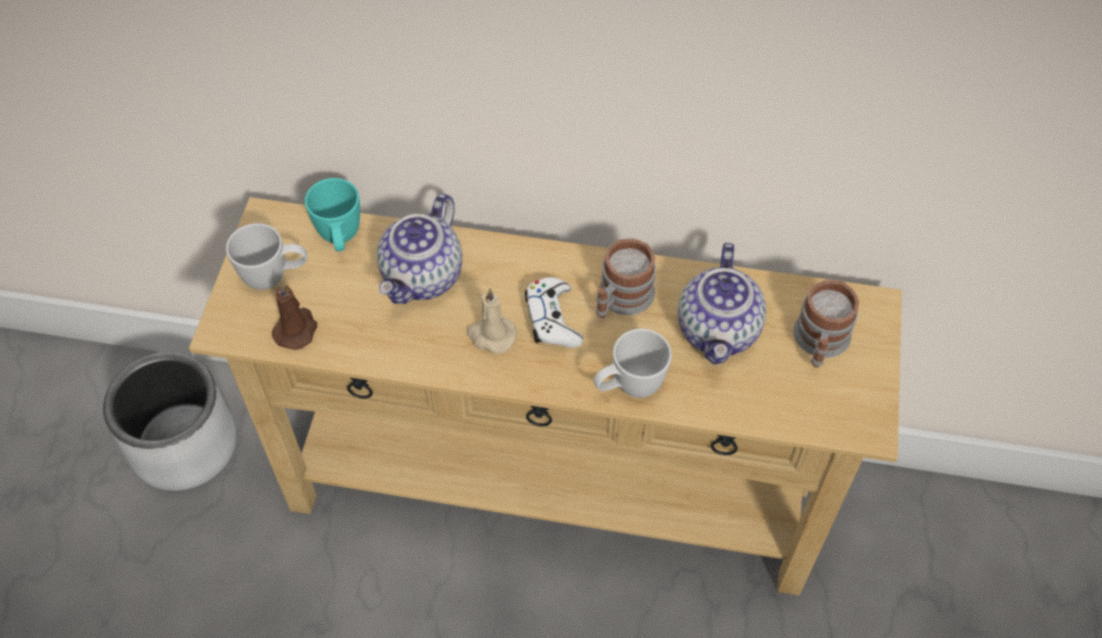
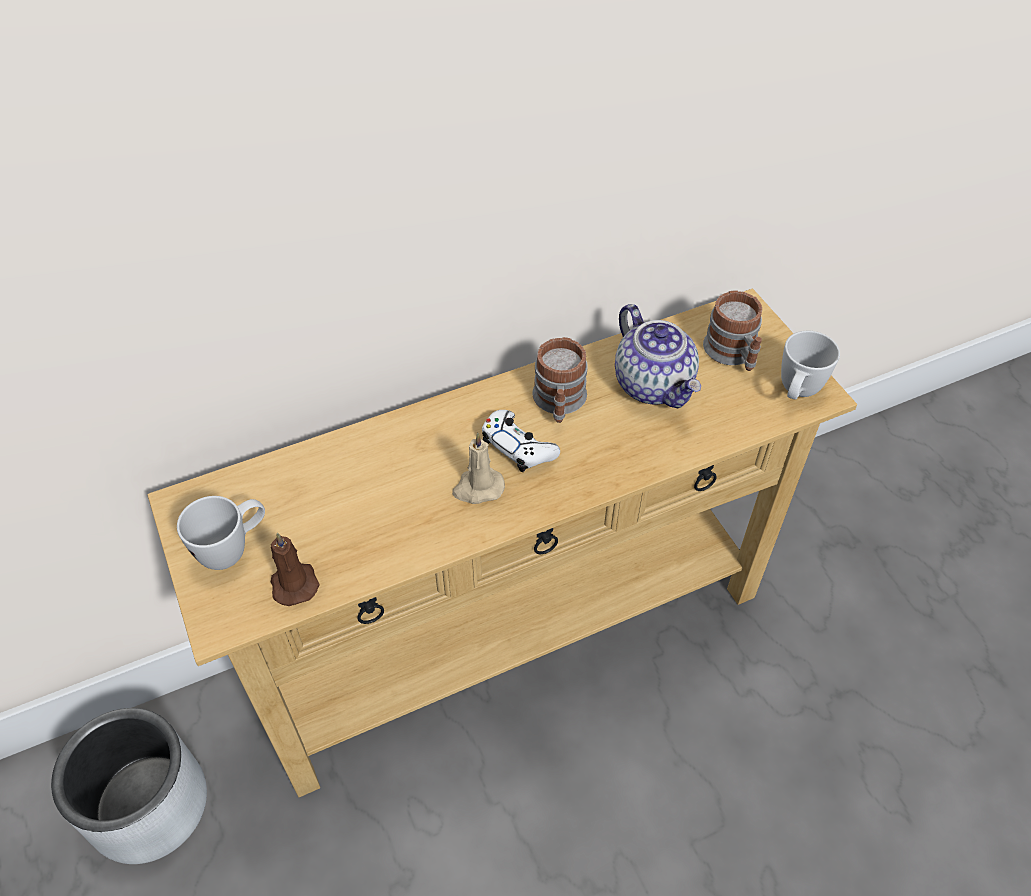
camera: 35 degrees left, 5 degrees down
turquoise mug [305,178,360,252] -> none
teapot [377,193,462,304] -> none
white mug [593,329,672,398] -> white mug moved to [781,331,840,399]

